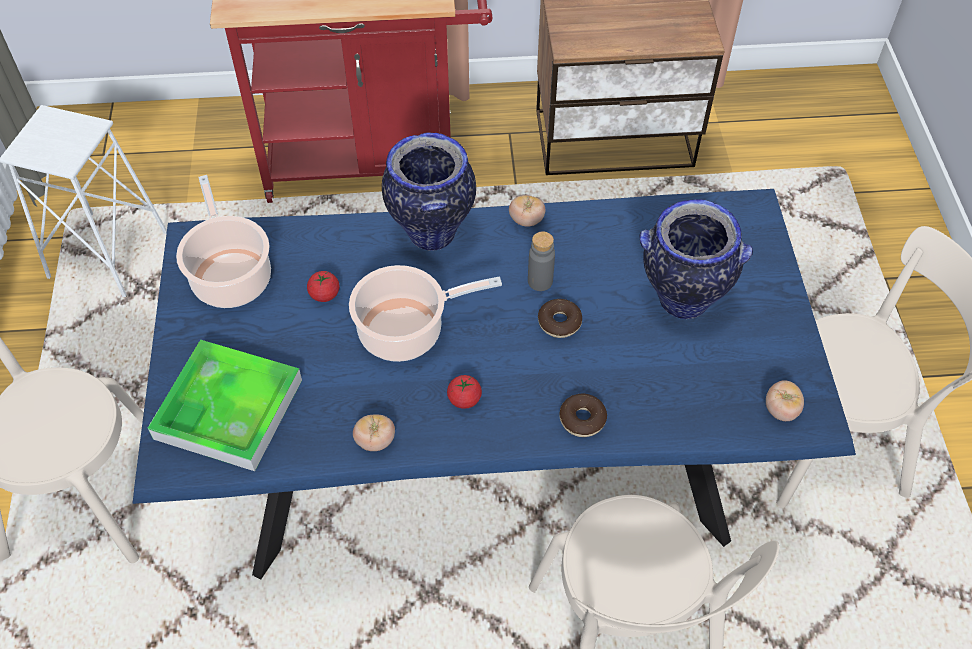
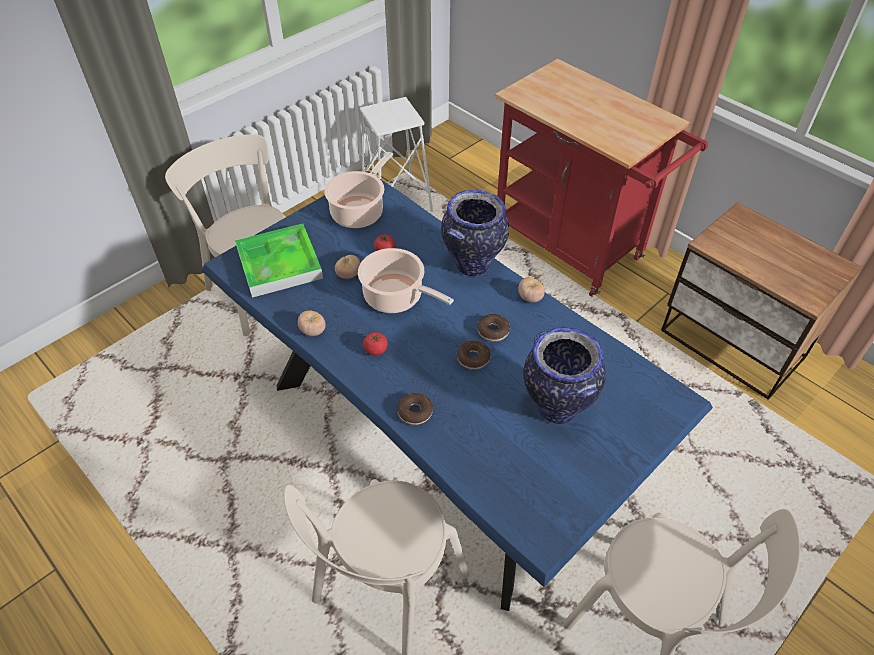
camera: 50 degrees right, 5 degrees down
grey bottle [528,232,555,291] -> donut [477,314,510,342]
tomato [766,380,804,421] -> tomato moved to [335,255,360,279]

